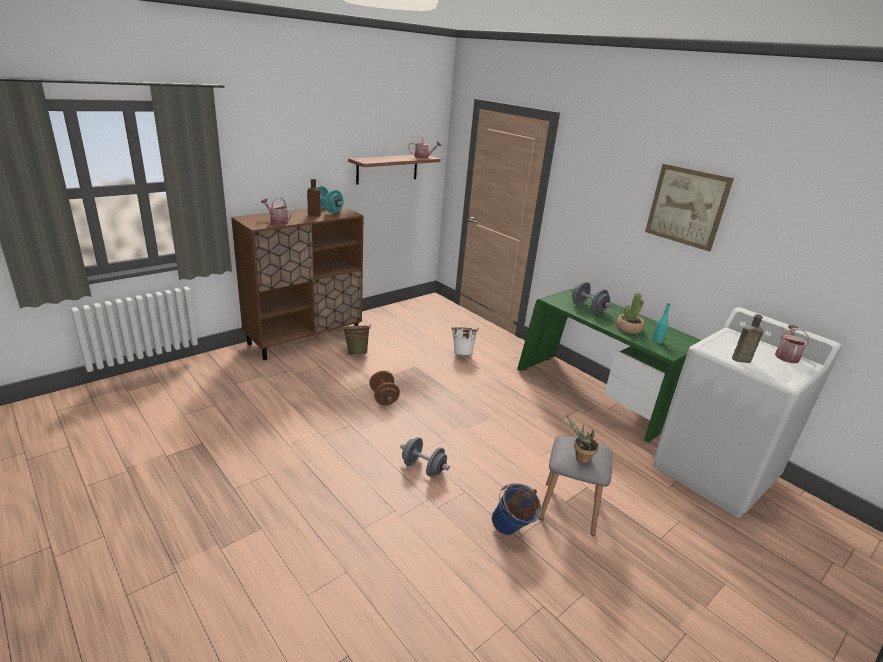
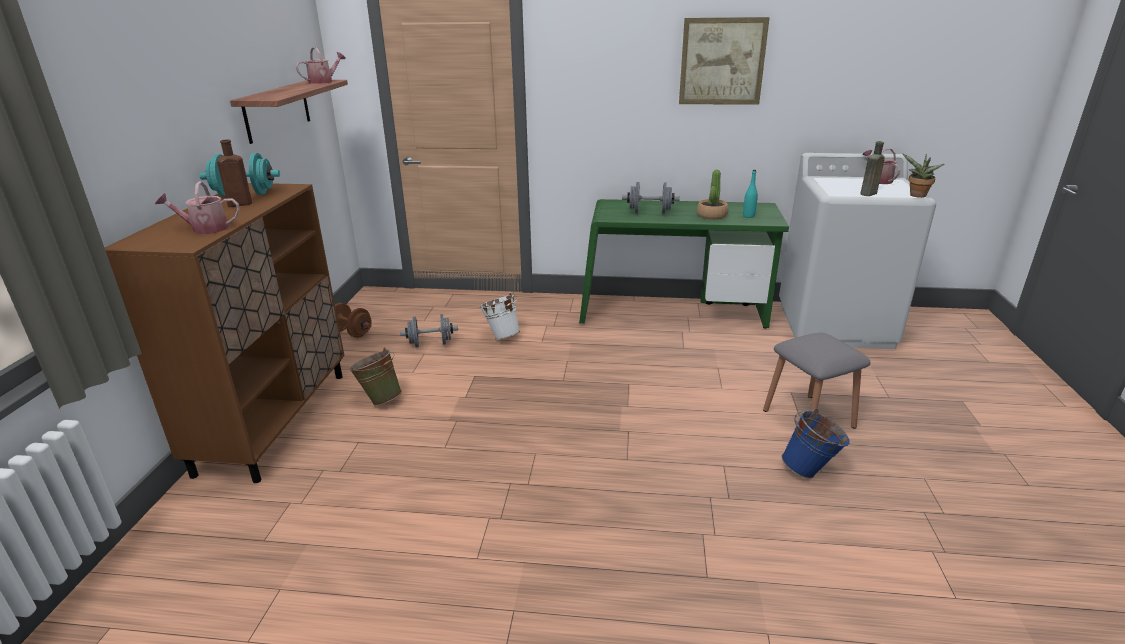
camera: 40 degrees left, 0 degrees up
brown dumbbell [370,371,400,405] -> brown dumbbell moved to [335,303,372,338]
grey dumbbell [400,437,450,477] -> grey dumbbell moved to [400,314,458,347]
potted plant [566,414,599,464] -> potted plant moved to [903,154,944,198]

